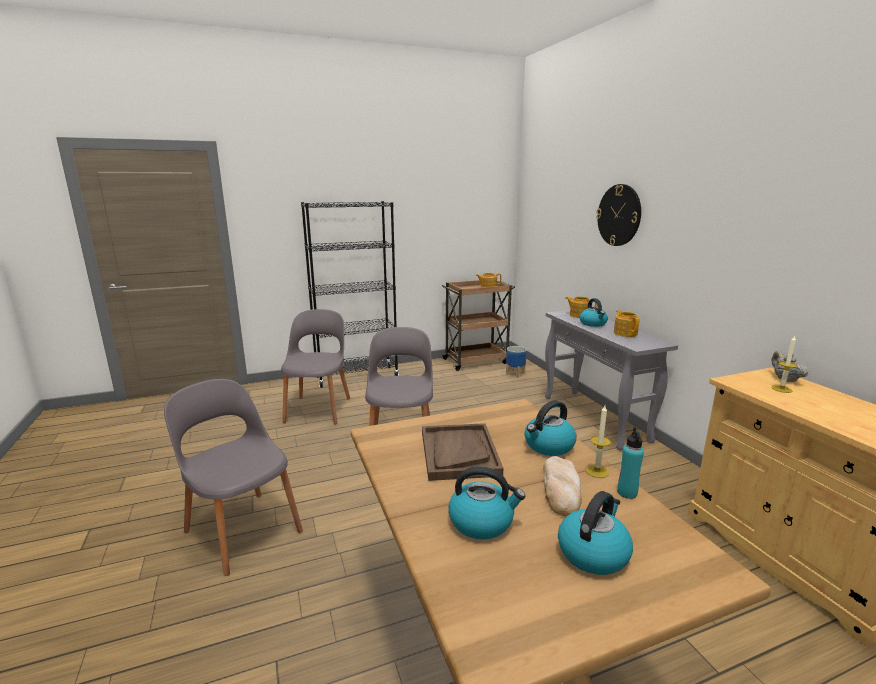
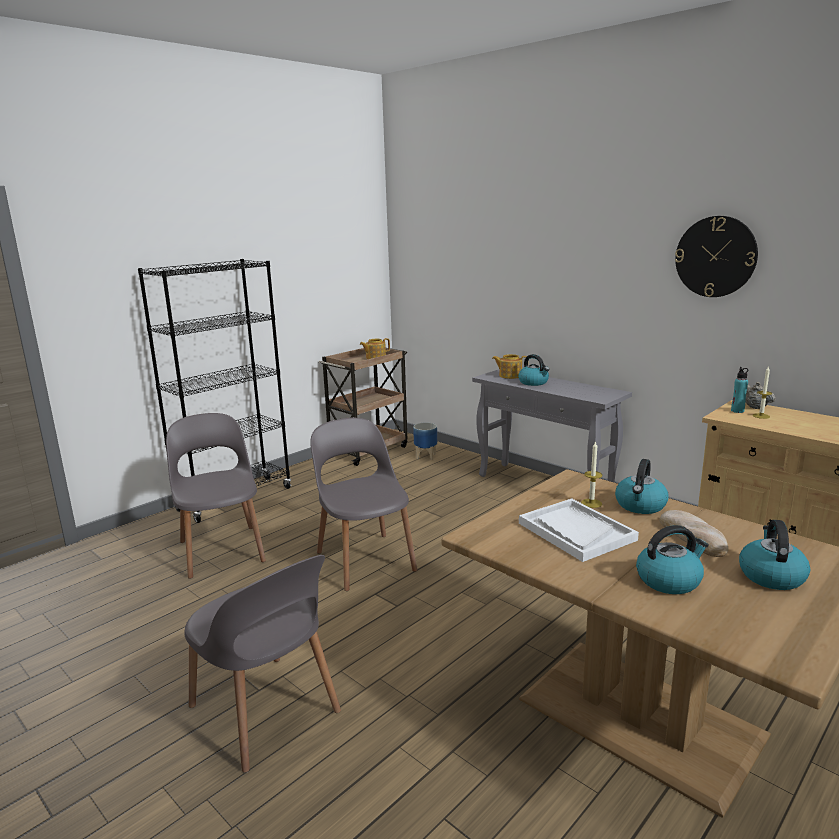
camera: 25 degrees left, 0 degrees up
grey chair [164,379,303,576] -> grey chair turned 150 degrees counterclockwise [185,555,341,773]
brown tray [422,423,503,481] -> white tray [519,498,639,562]
candle [585,406,611,478] -> candle moved to [581,441,602,508]
wall clock [596,184,641,246] -> wall clock moved to [675,216,758,297]
teapot [614,310,640,337] -> none
turquoise bottle [617,427,644,499] -> turquoise bottle moved to [731,367,748,413]

